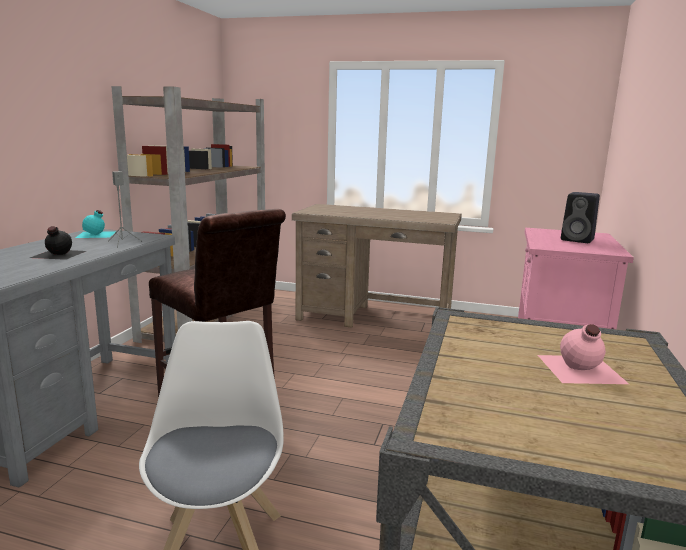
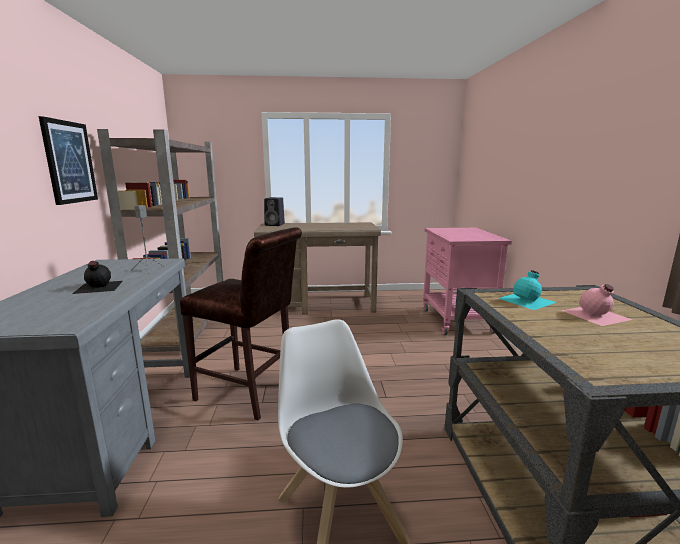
camera: 20 degrees left, 0 degrees up
turquoise bottle [75,210,116,238] -> turquoise bottle moved to [498,270,557,310]
black speaker [561,192,600,243] -> black speaker moved to [264,197,285,226]
none -> picture [39,116,98,205]

